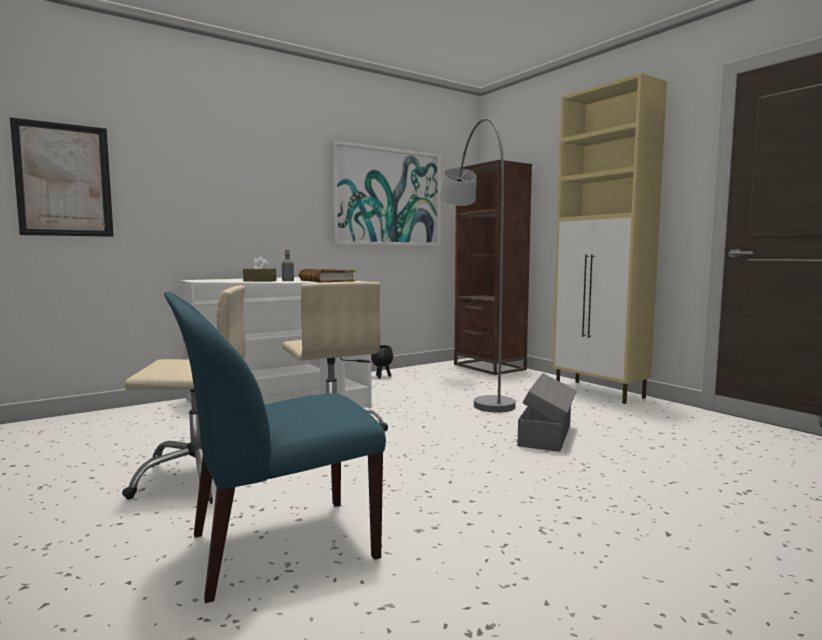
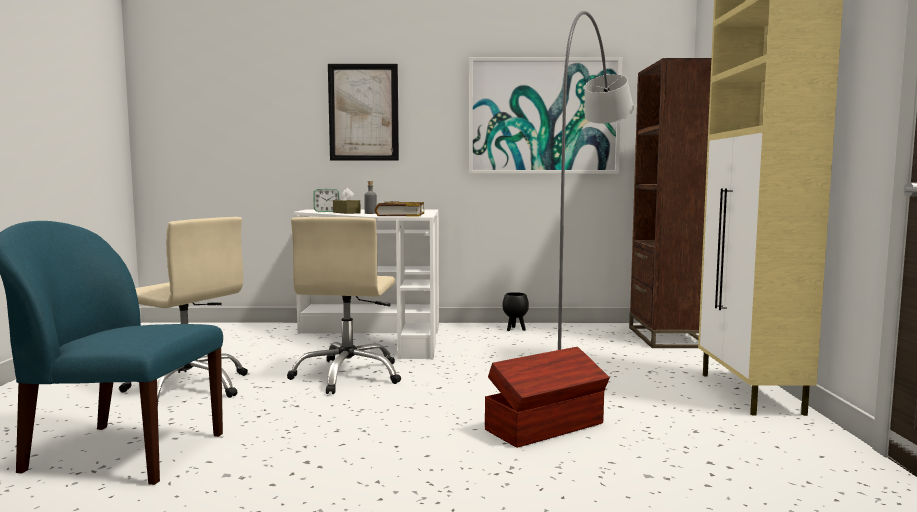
camera: 35 degrees right, 0 degrees up
picture [10,117,114,237] -> picture moved to [328,64,399,160]
grey storage box [518,373,577,452] -> brown storage box [485,347,610,448]
none -> alarm clock [313,189,339,212]

